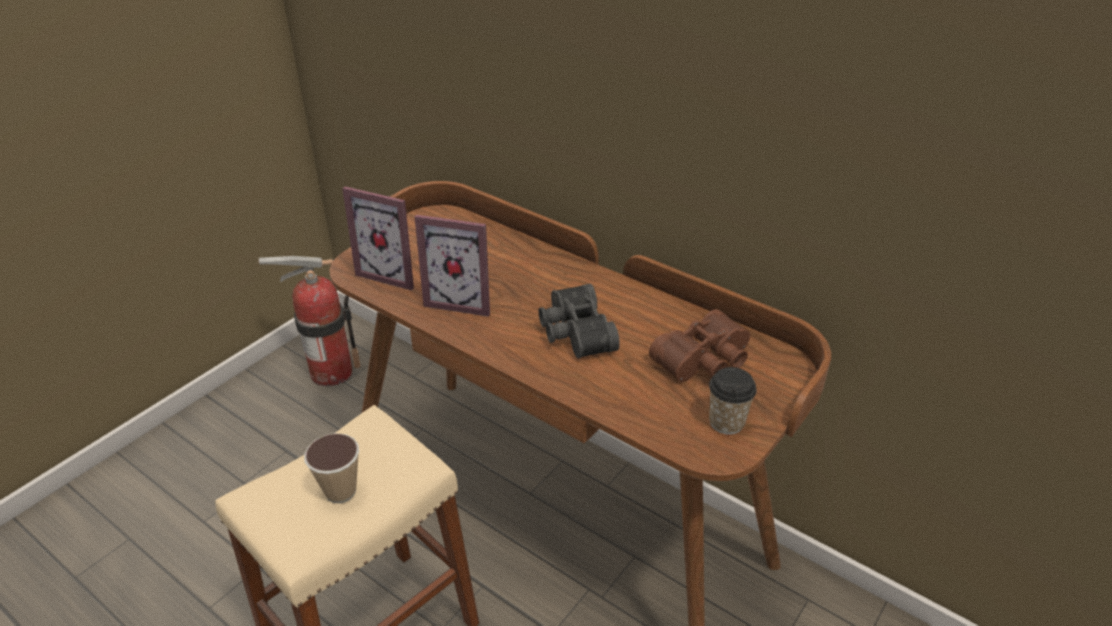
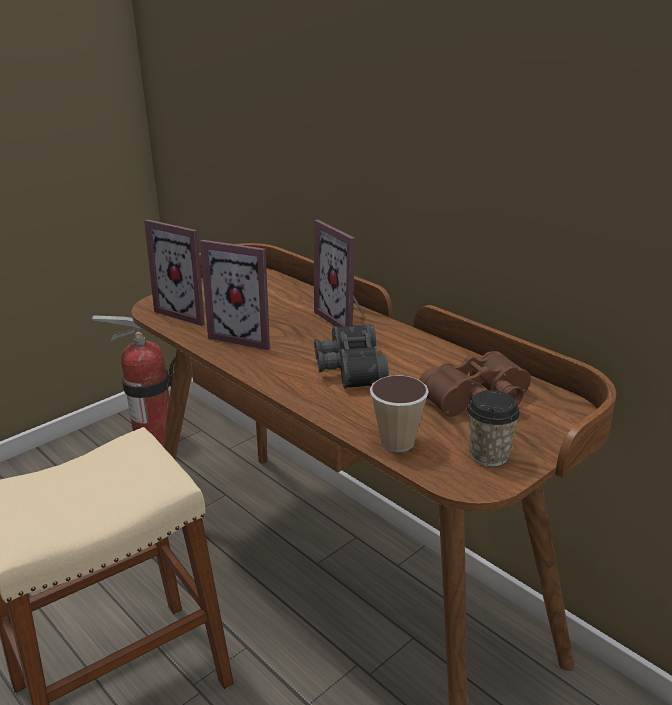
camera: 10 degrees right, 10 degrees down
cup [304,433,359,503] -> cup moved to [370,375,429,452]
none -> picture frame [314,220,365,327]

